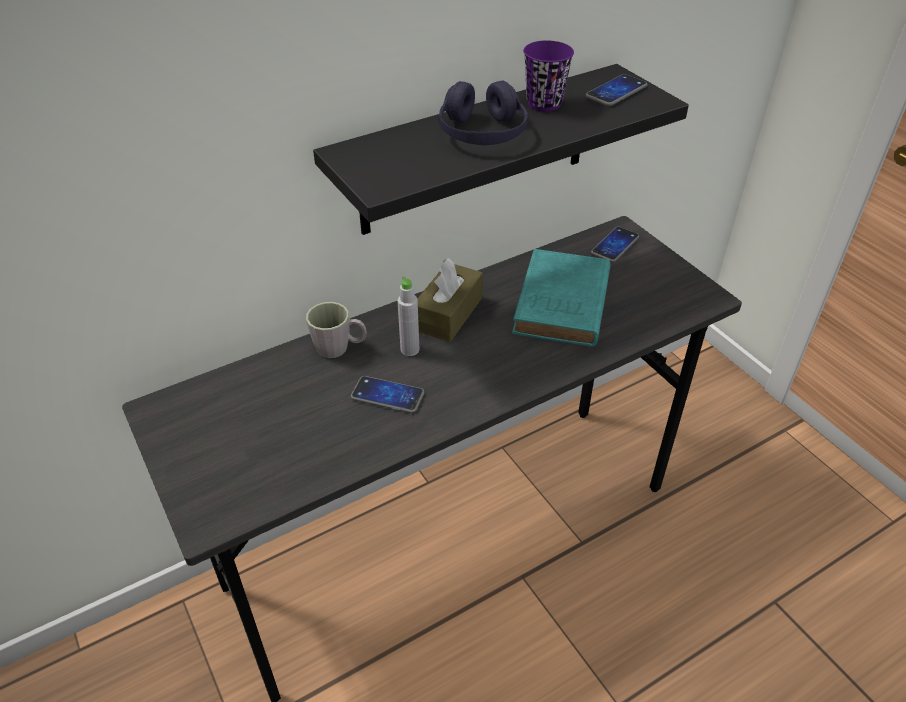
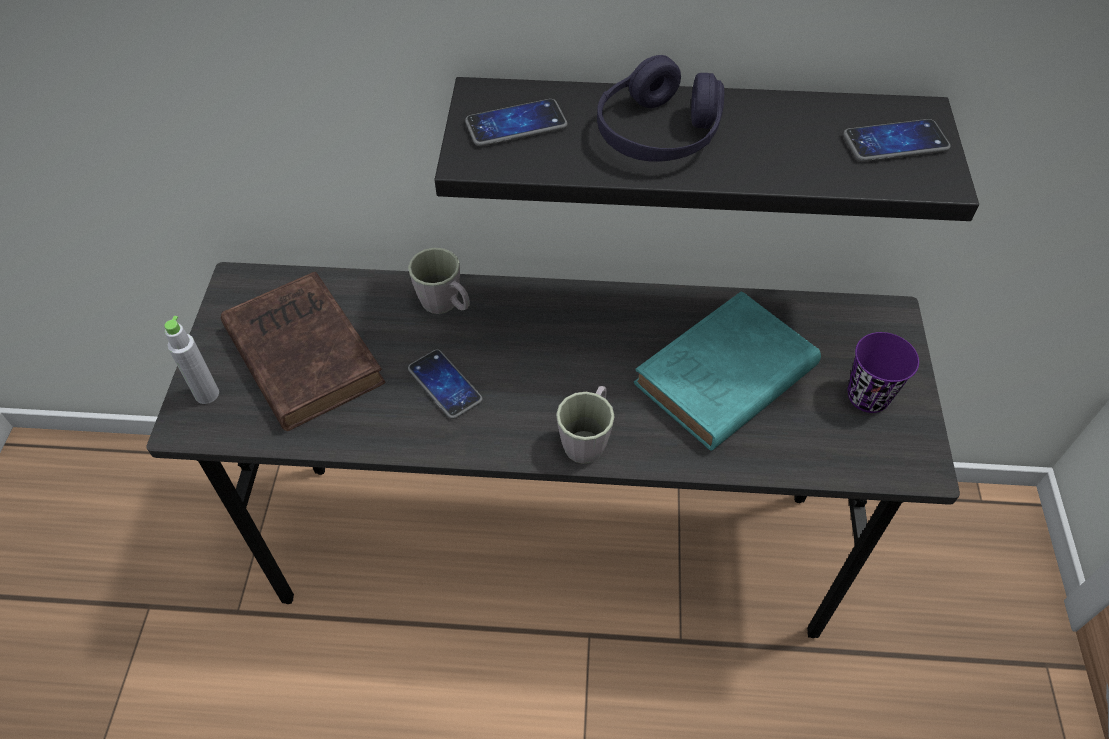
camera: 35 degrees right, 10 degrees up
grey bottle [398,277,419,356] -> grey bottle moved to [165,316,219,404]
brown tissue box [418,258,483,342] -> none
purple cup [523,41,574,111] -> purple cup moved to [847,332,919,413]
phone [591,227,639,262] -> phone moved to [465,99,567,147]
none -> brown book [221,272,385,431]
none -> grey mug [556,386,615,464]

